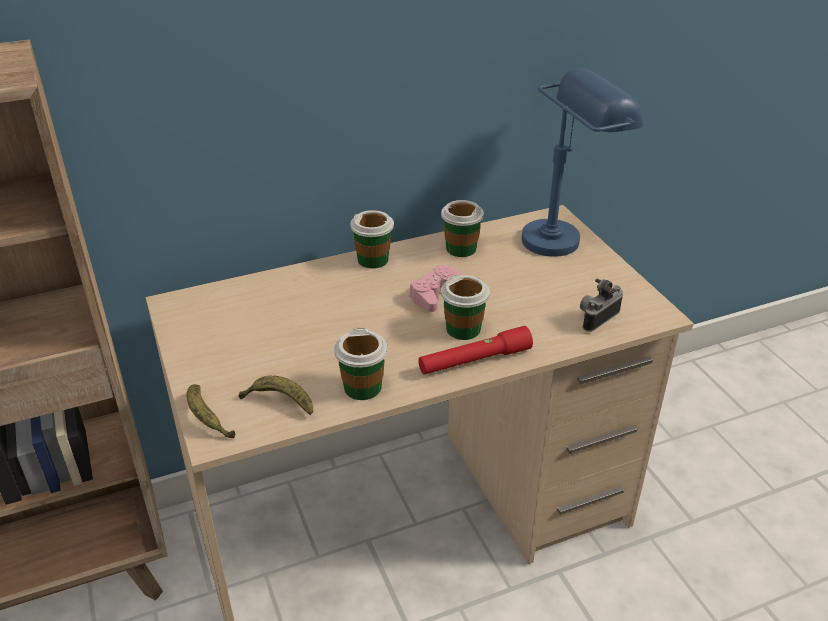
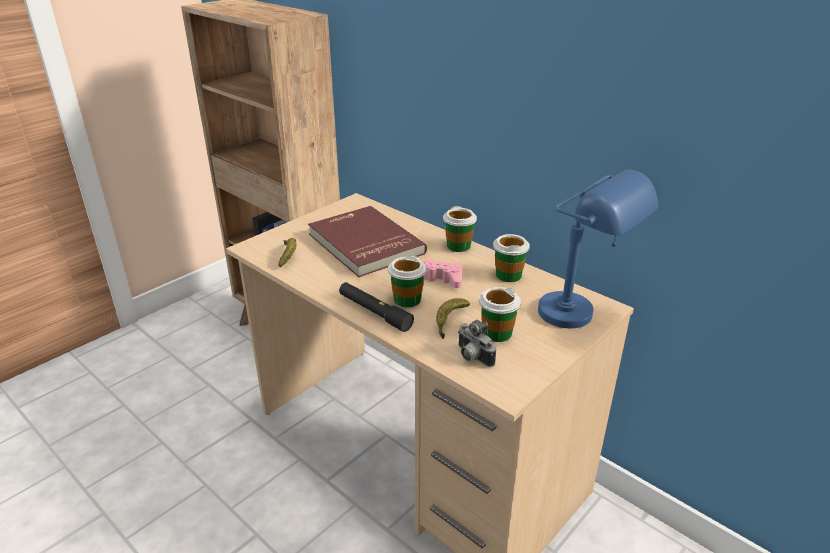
camera: 65 degrees right, 5 degrees down
banana [187,384,235,438] -> banana moved to [436,298,470,339]
cup [334,327,388,400] -> cup moved to [479,287,521,342]
red flashlight [418,326,533,375] -> black flashlight [339,282,414,332]
camera [580,279,623,332] -> camera turned 150 degrees counterclockwise [458,320,496,367]
none -> red book [308,206,427,277]

